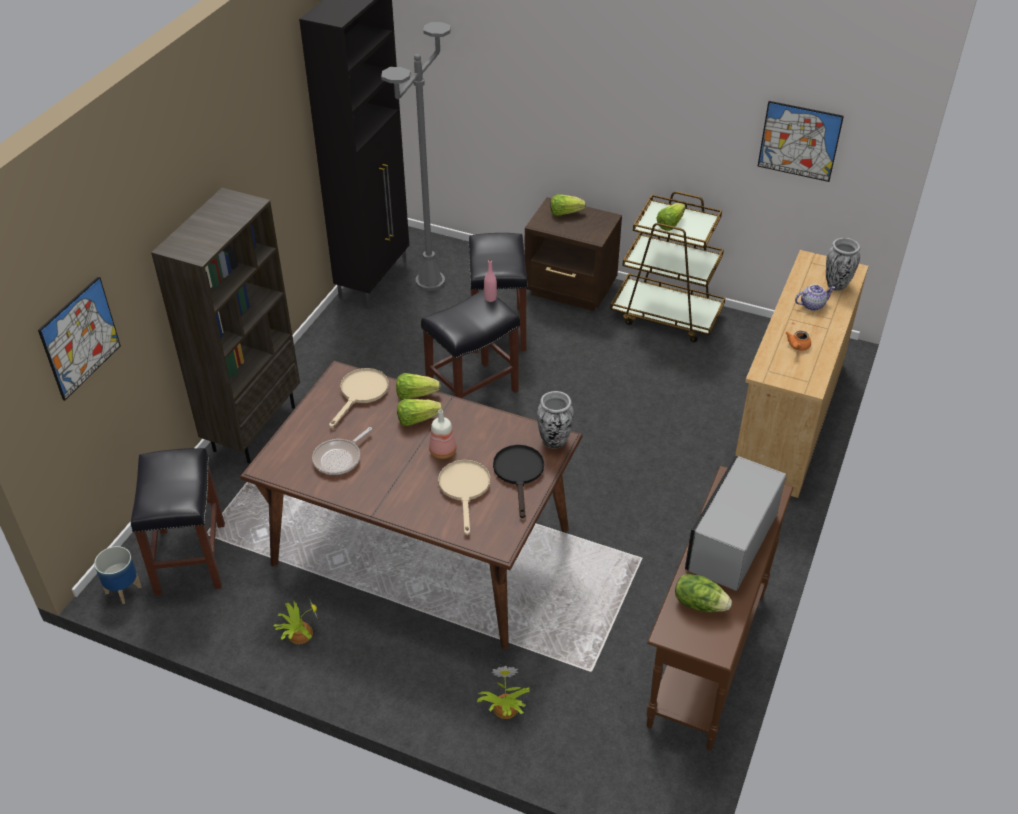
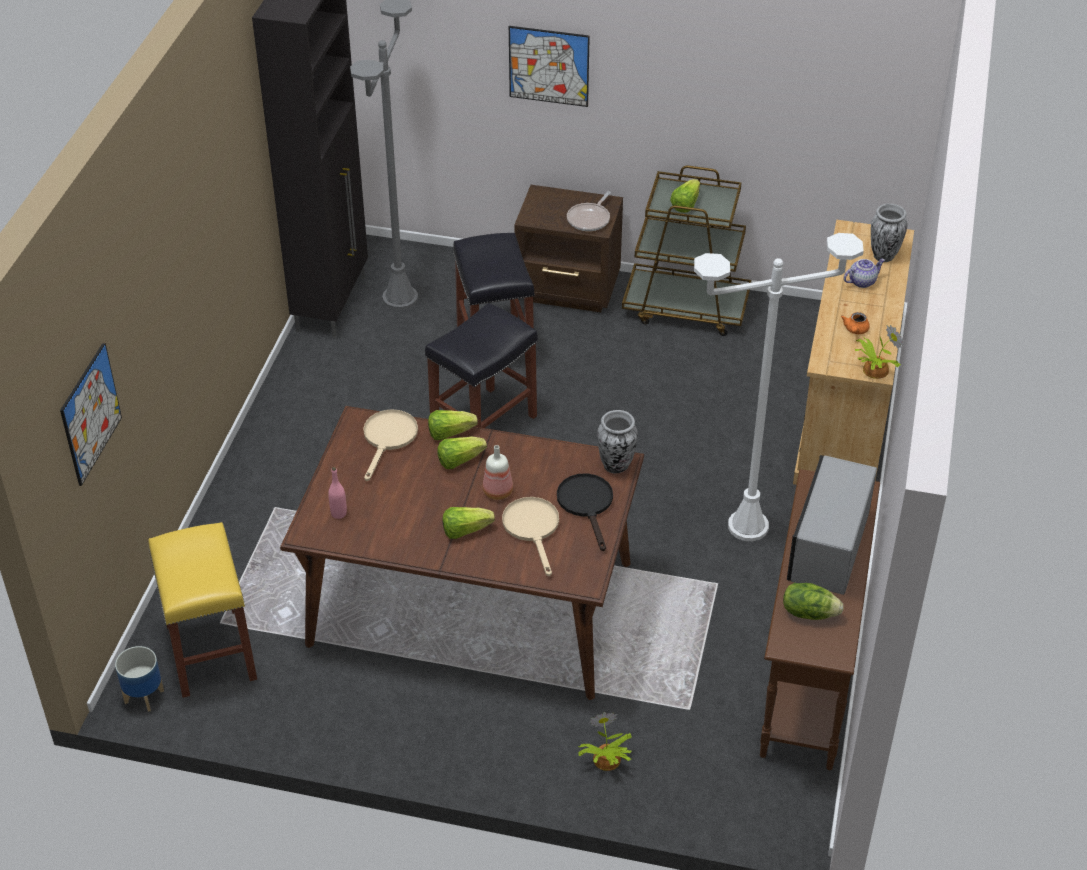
camera: 10 degrees left, 0 degrees up
black stool [131,448,225,596] -> yellow stool [148,522,257,698]
brown bookcase [151,188,300,464] -> none
potted plant [273,600,317,644] -> potted plant moved to [855,325,904,379]
frying pan [312,427,372,475] -> frying pan moved to [567,191,611,231]
pink bottle [484,259,497,302] -> pink bottle moved to [328,467,347,519]
lettuce [550,194,586,216] -> lettuce moved to [443,507,495,539]
picture [758,101,844,182] -> picture moved to [509,26,590,107]
none -> white floor lamp [694,233,864,541]

